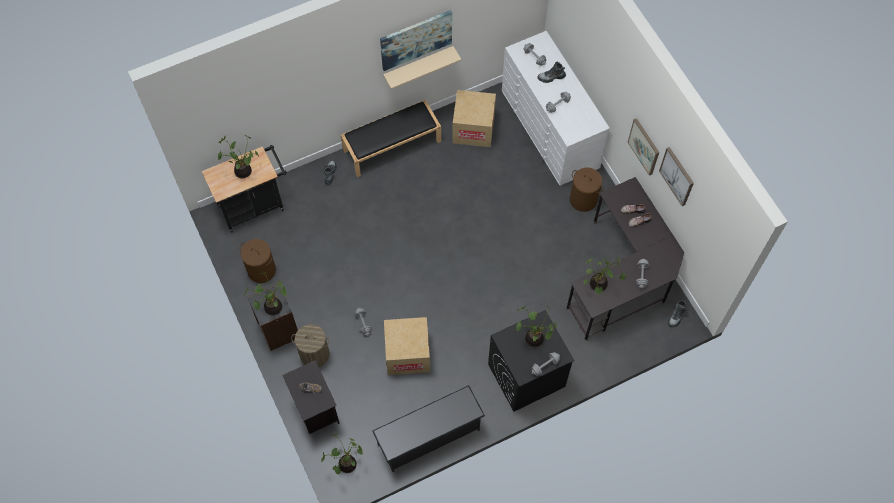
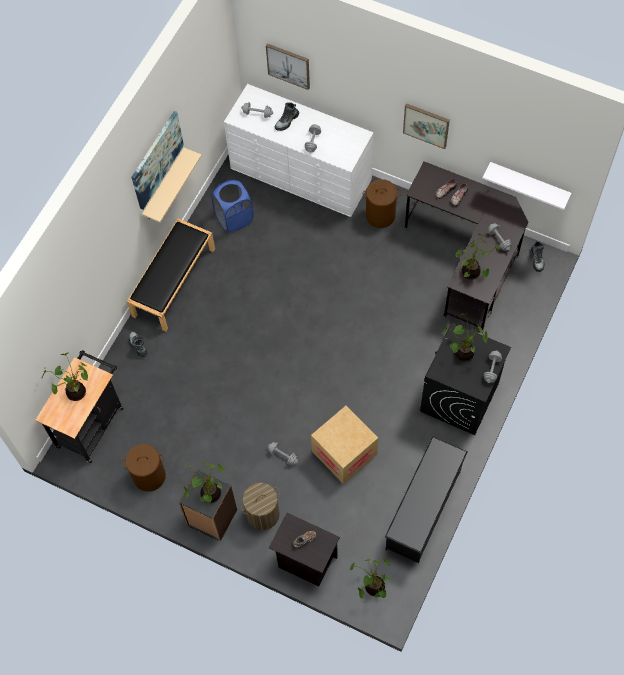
camera: 35 degrees left, 0 degrees up
cardboard box [452,90,496,147] -> blue laundry basket [211,179,253,232]
picture [659,147,694,206] -> picture moved to [266,43,310,90]
none -> white shelf [482,162,571,210]

